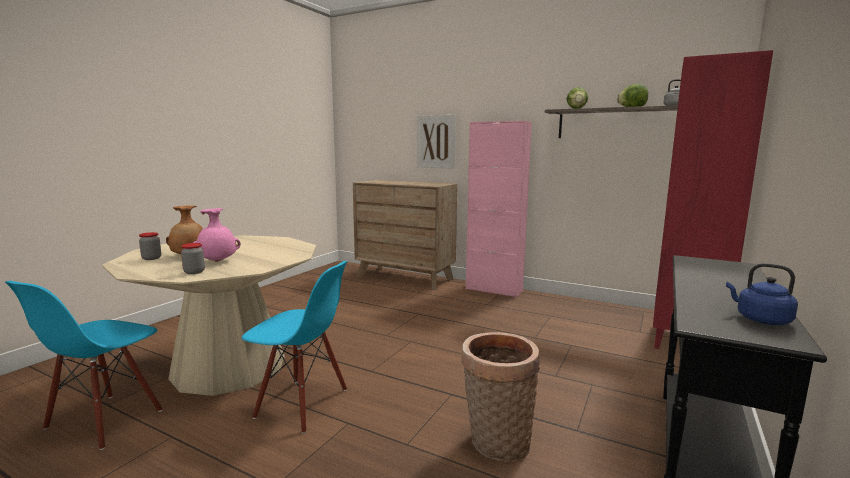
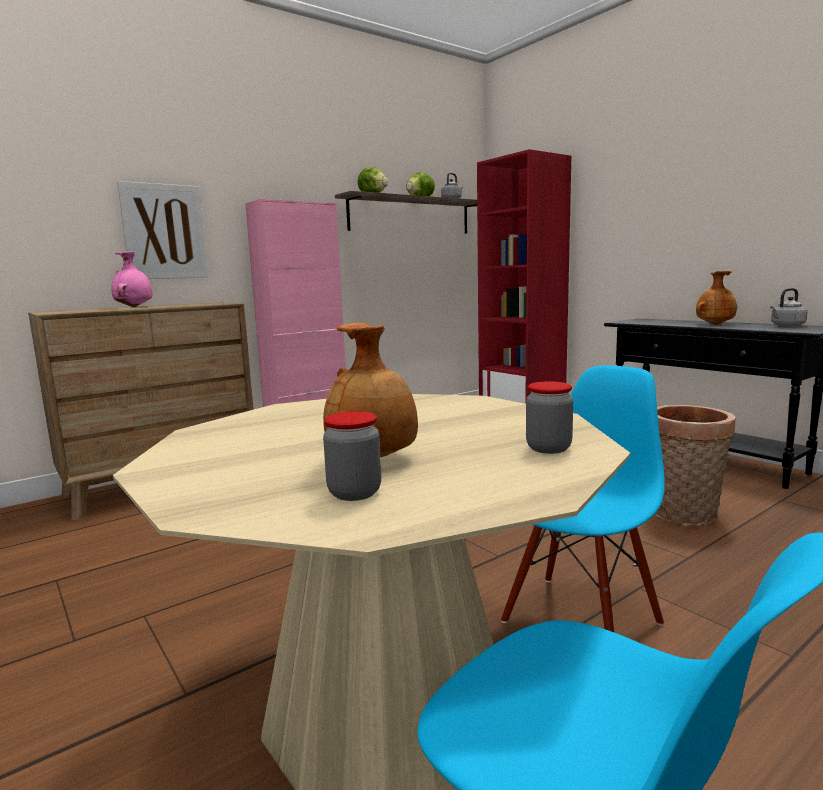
camera: 65 degrees left, 0 degrees up
pink vase [193,208,241,262] -> pink vase moved to [111,252,153,307]
blue kettle [726,263,798,325] -> grey kettle [770,288,808,327]
none -> brown vase [696,271,737,325]

